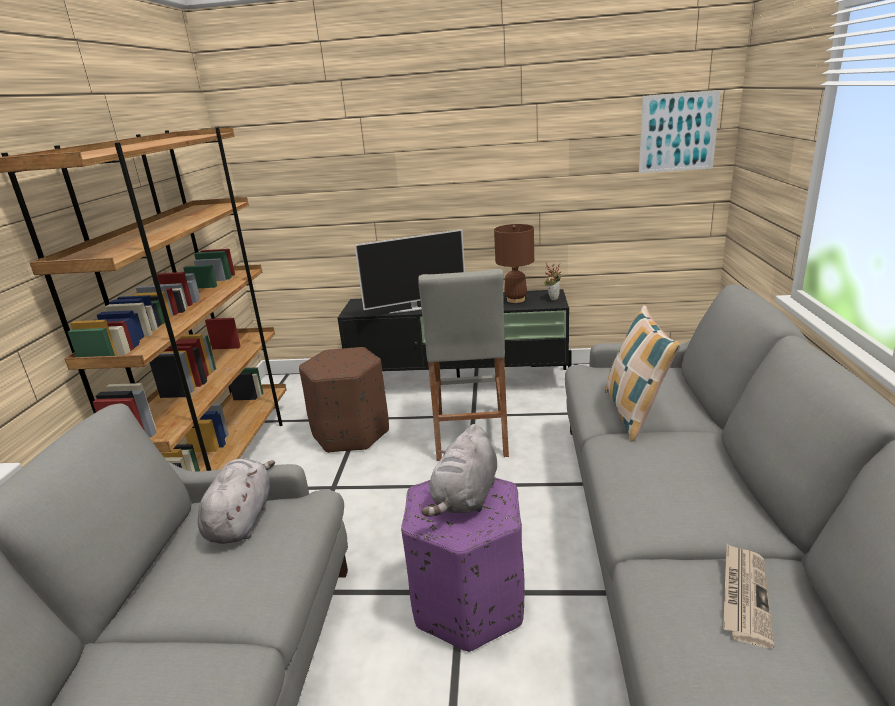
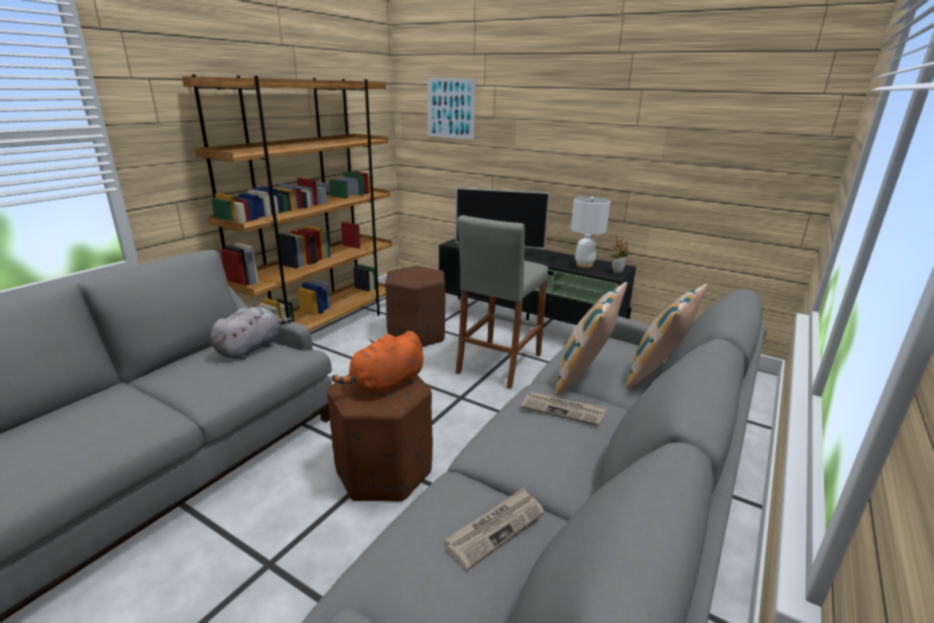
camera: 25 degrees right, 0 degrees up
purple ottoman [401,477,525,652] -> brown ottoman [327,374,433,502]
grey plush toy [421,424,497,517] -> orange plush toy [331,331,423,397]
brown table lamp [494,224,534,303] -> white table lamp [571,196,610,268]
picture [639,90,721,173] -> picture moved to [427,78,475,140]
none -> newspaper [521,392,607,426]
none -> pillow [626,284,708,389]

